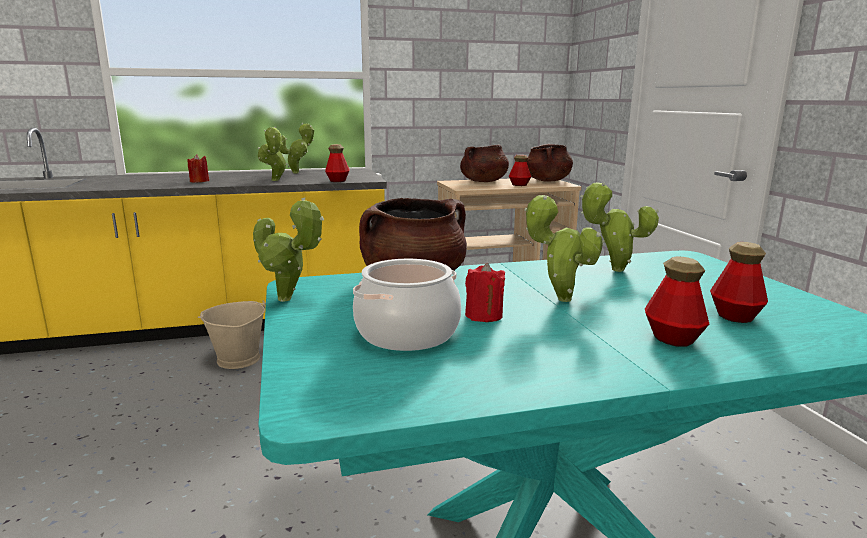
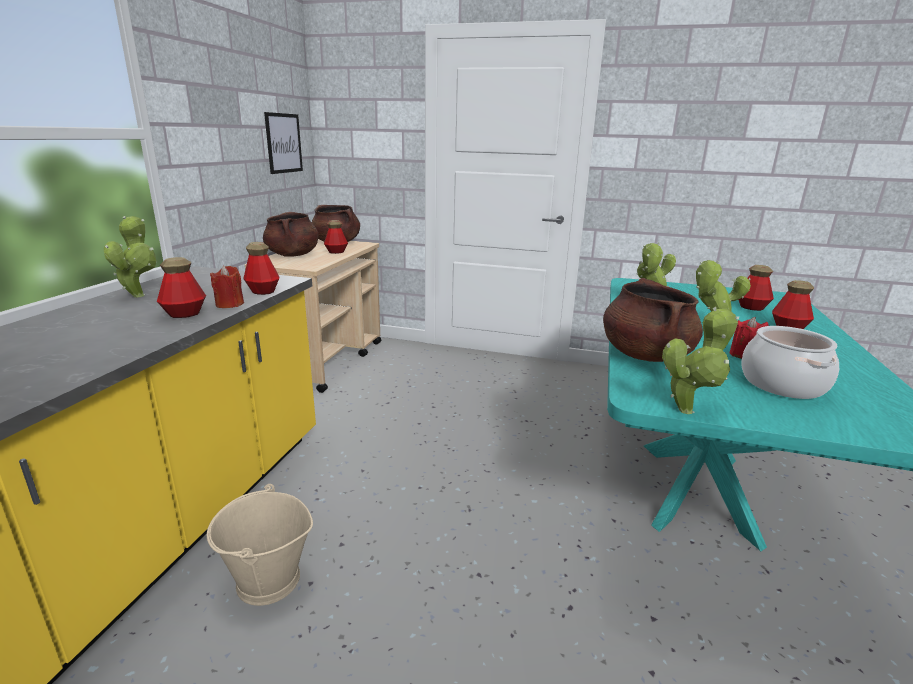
camera: 60 degrees left, 5 degrees up
red candle [187,154,209,183] -> red candle moved to [210,266,244,308]
potted plant [258,126,287,181] -> bottle [157,257,206,318]
none -> picture [264,112,303,174]

